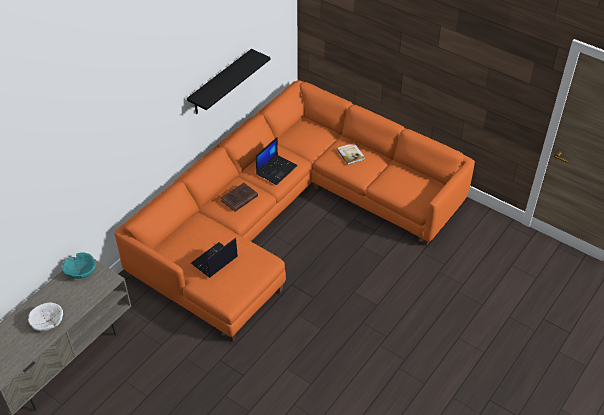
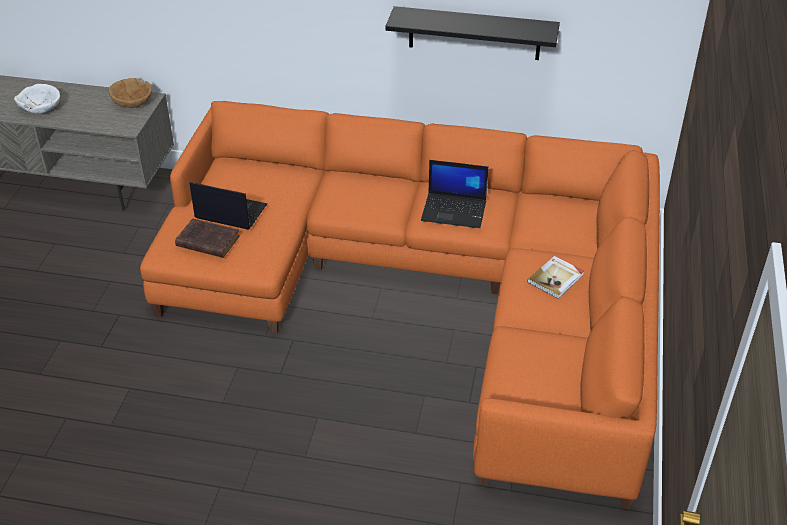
camera: 65 degrees right, 5 degrees down
turquoise bowl [62,252,96,279] -> brown bowl [109,78,152,108]
brown book [221,183,258,211] -> brown book moved to [175,219,240,258]

